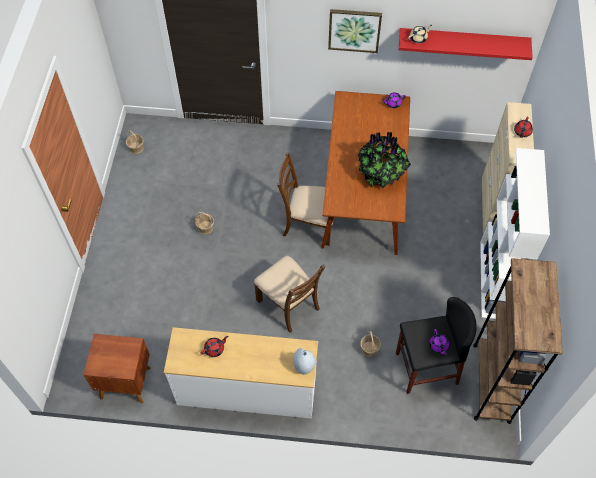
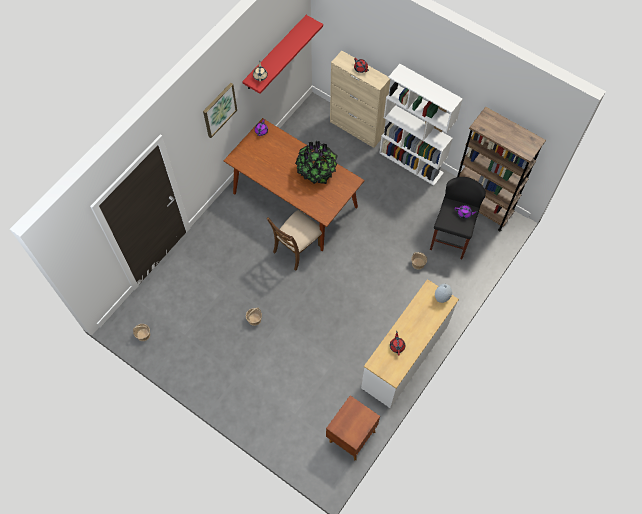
camera: 60 degrees left, 5 degrees up
brown chair [254,256,325,333] -> none

